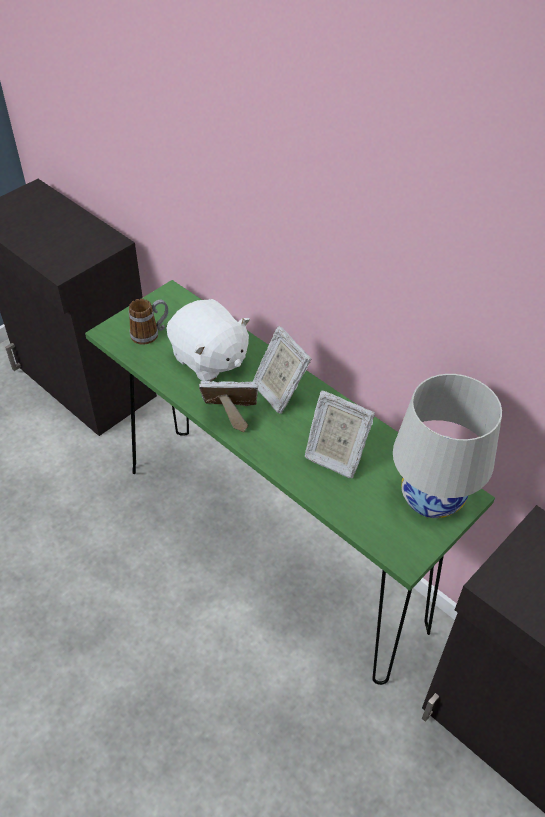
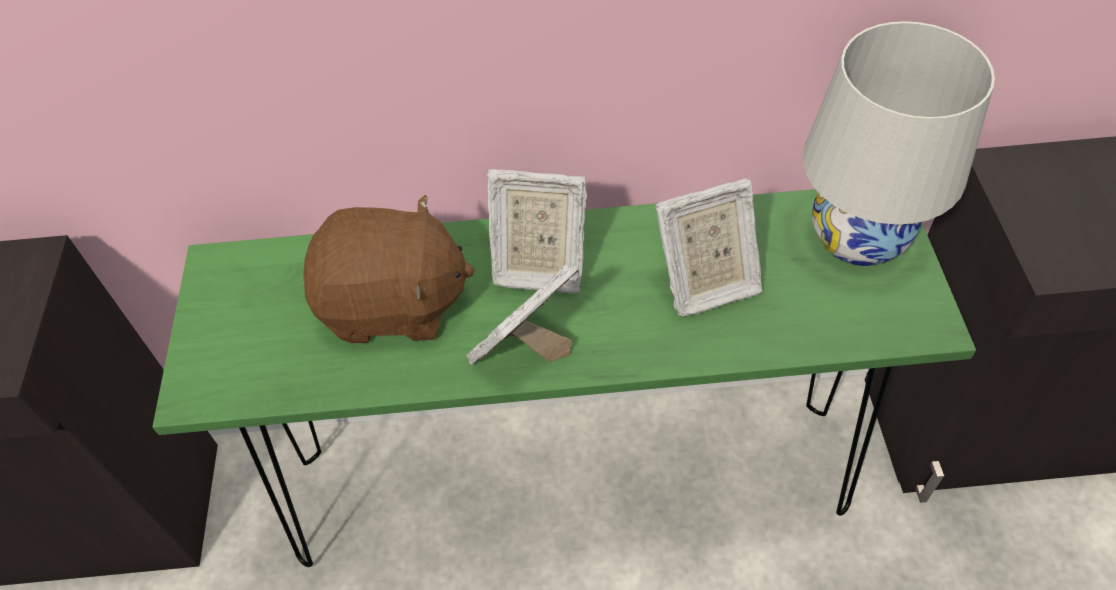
camera: 45 degrees left, 5 degrees up
mug [129,299,168,345] -> none
white plush toy [166,299,250,381] -> brown plush toy [303,195,475,344]

